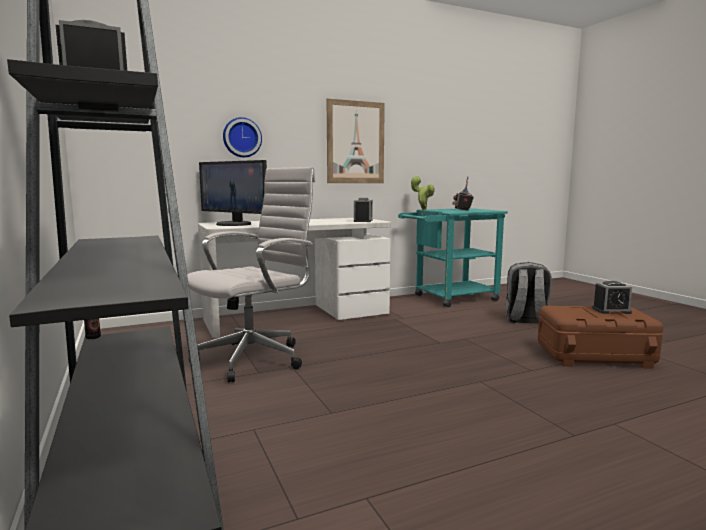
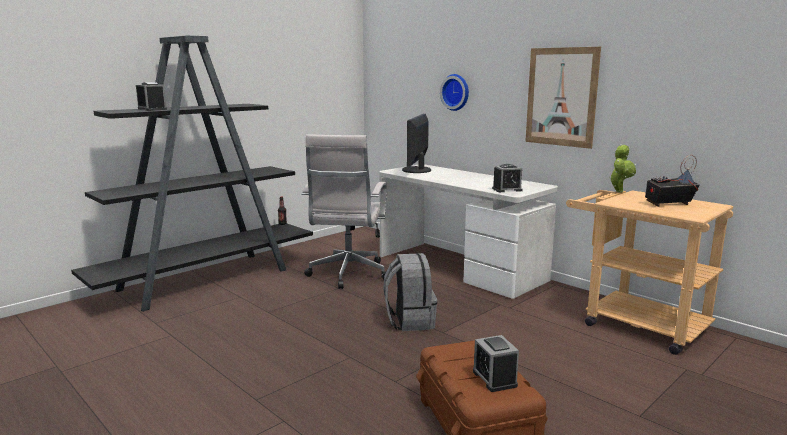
camera: 70 degrees right, 5 degrees up
white office chair [187,167,316,383] -> white office chair turned 75 degrees clockwise [301,134,387,289]
turquoise cart [398,208,508,307] -> beige cart [566,190,733,355]
grey backpack [505,262,552,324] -> grey backpack moved to [383,253,437,331]

